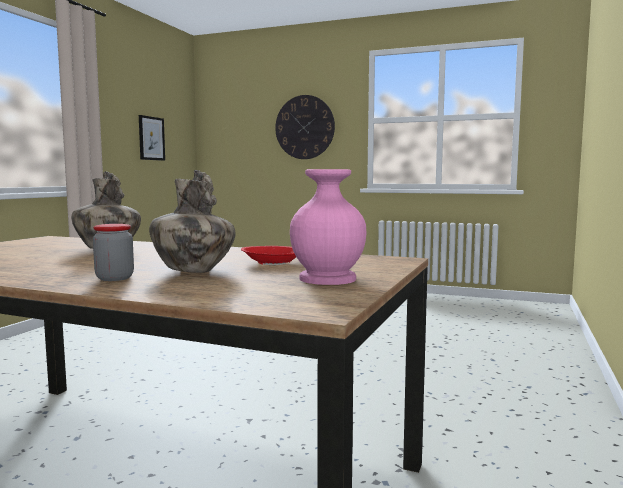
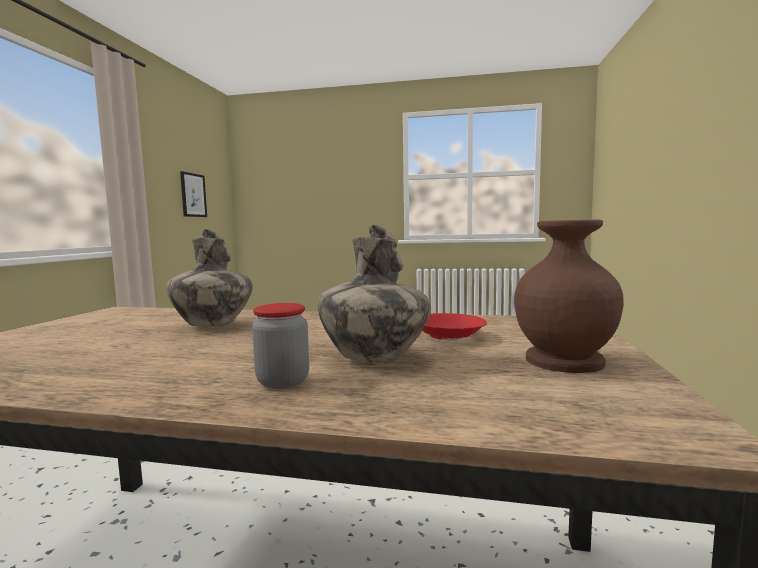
camera: 10 degrees left, 0 degrees up
wall clock [275,95,335,159] -> none
pink vase [290,169,366,285] -> brown vase [514,220,624,373]

